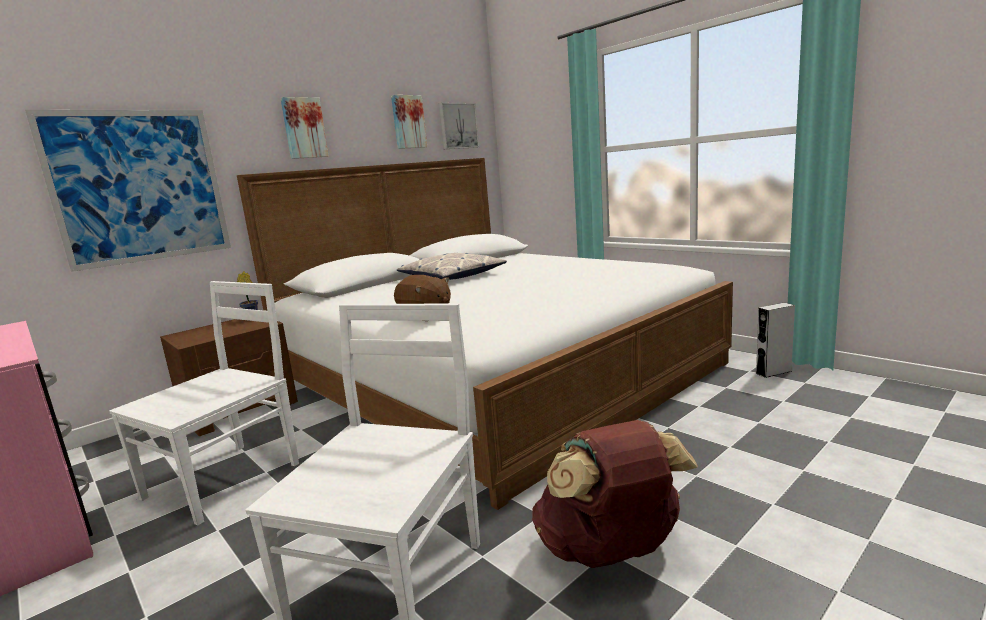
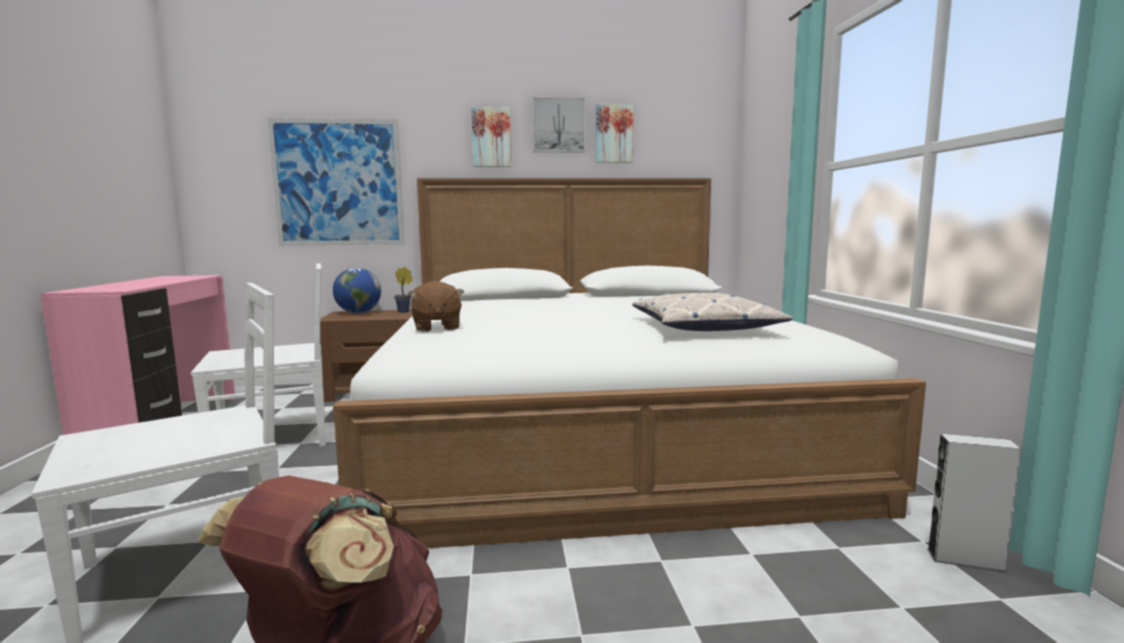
camera: 35 degrees right, 5 degrees down
pillow [397,253,507,280] -> pillow moved to [632,292,793,331]
picture [439,103,479,149] -> picture moved to [532,97,585,152]
none -> globe [333,268,381,313]

